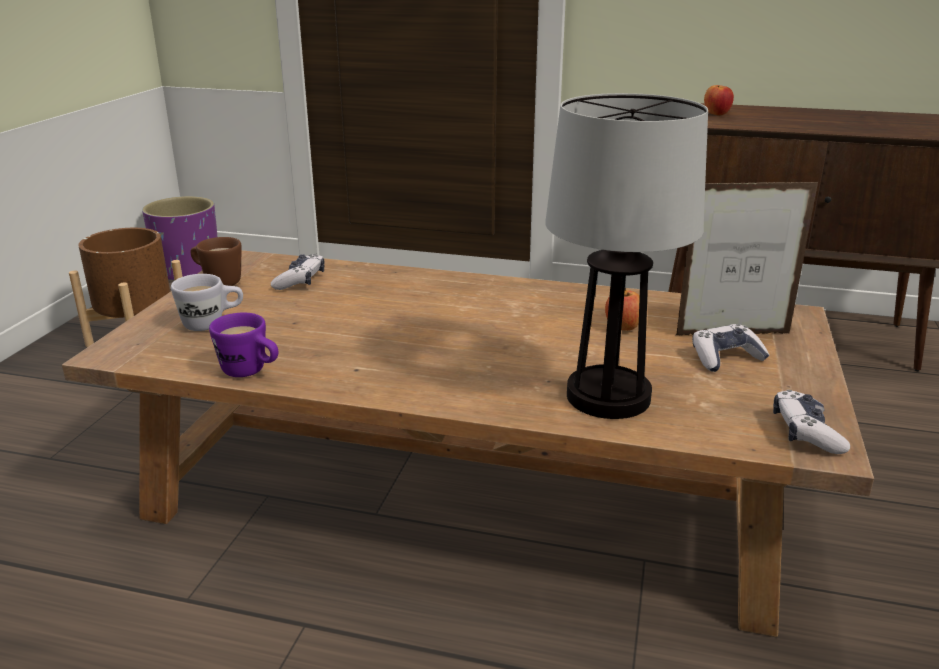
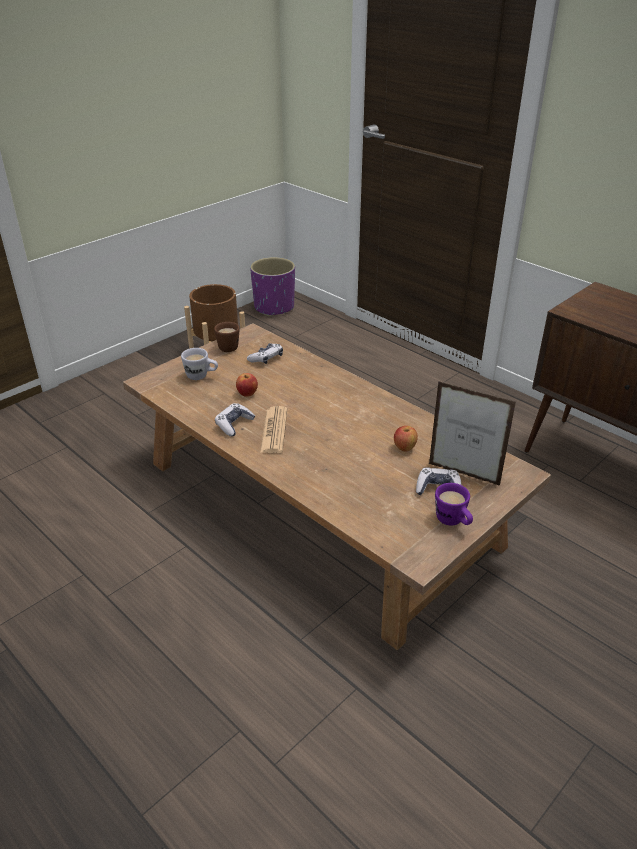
camera: 30 degrees right, 10 degrees up
purple mug [209,313,279,377] -> purple mug moved to [435,483,473,526]
table lamp [545,93,708,419] -> none
apple [704,85,734,116] -> apple moved to [236,373,258,397]
game controller [773,390,850,454] -> game controller moved to [215,403,255,437]
none -> newspaper [260,406,287,453]

